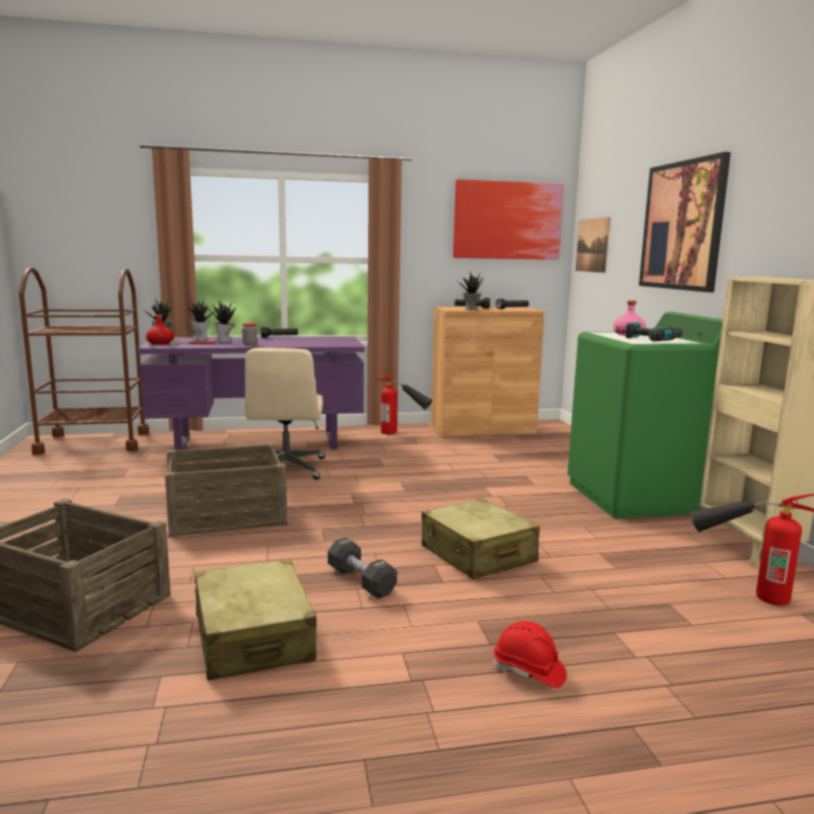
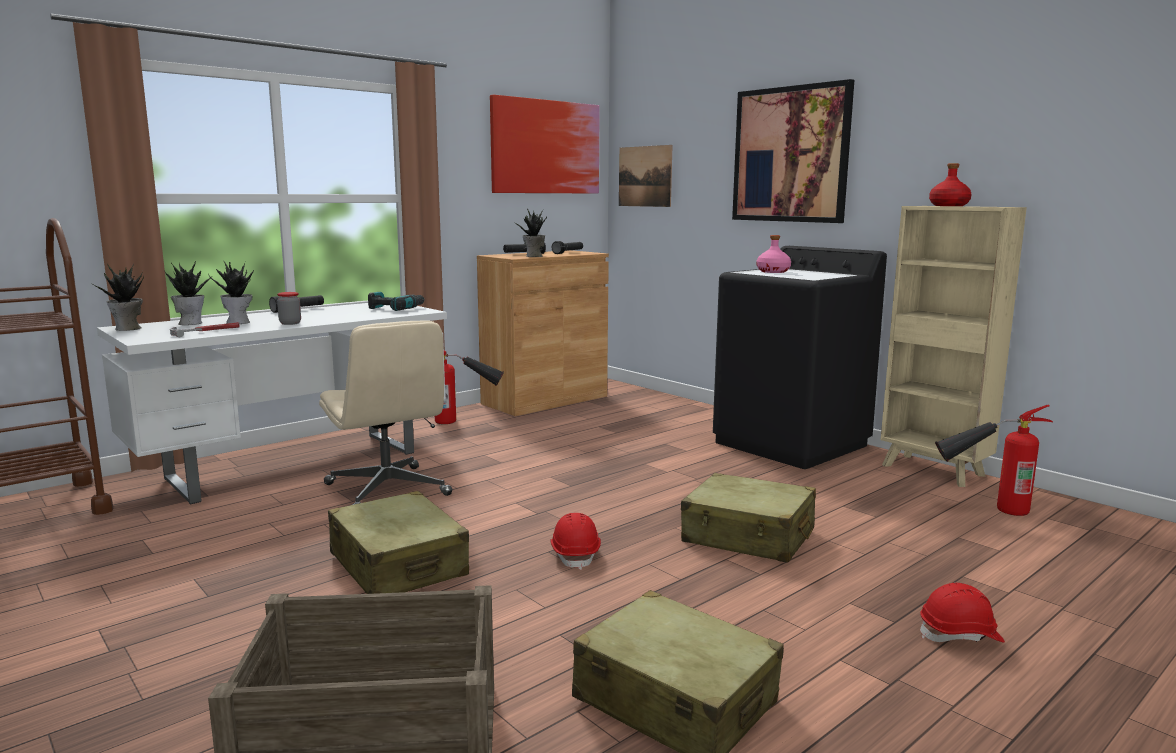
camera: 30 degrees left, 0 degrees up
purple desk [137,336,364,450] -> white desk [97,303,447,505]
red bottle [146,315,174,345] -> red bottle moved to [929,163,972,206]
crate [165,443,287,537] -> beige suitcase [328,491,469,594]
black dumbbell [328,538,397,599] -> none
green washing machine [568,312,723,519] -> black washing machine [713,246,887,469]
power drill [626,322,683,342] -> power drill moved to [368,292,425,311]
none -> red hard hat [551,513,601,570]

